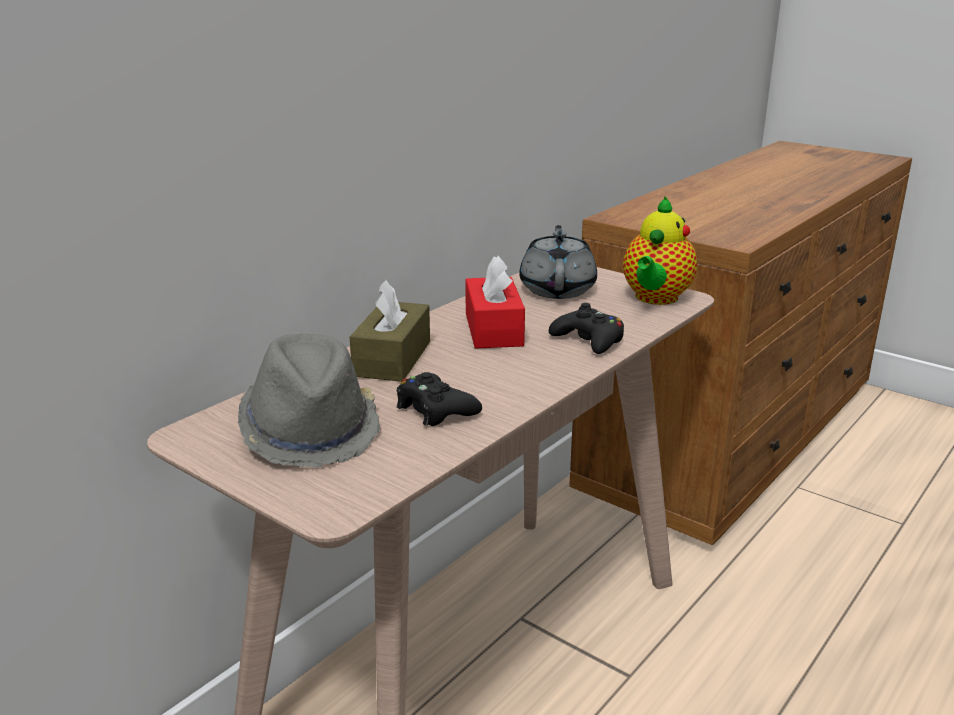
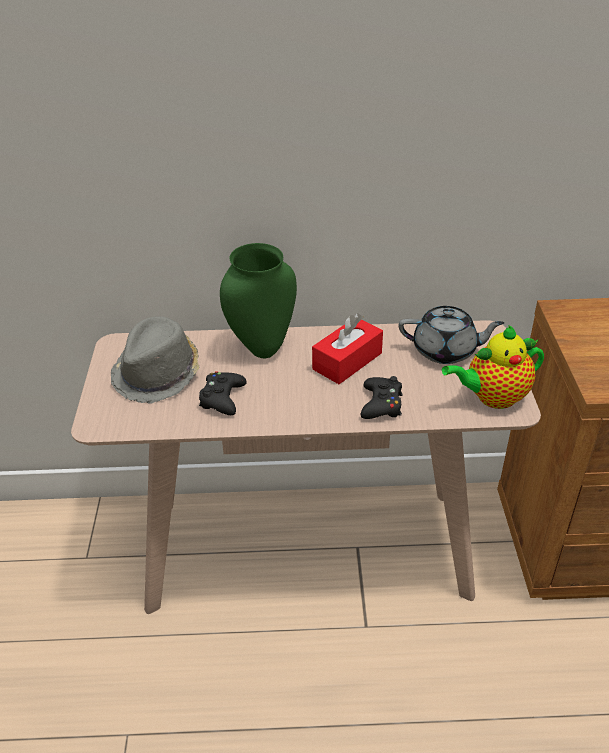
camera: 50 degrees right, 15 degrees up
brown tissue box [350,279,430,382] -> green vase [220,243,297,358]
grey teapot [519,225,597,299] -> grey teapot turned 45 degrees clockwise [399,306,504,364]

